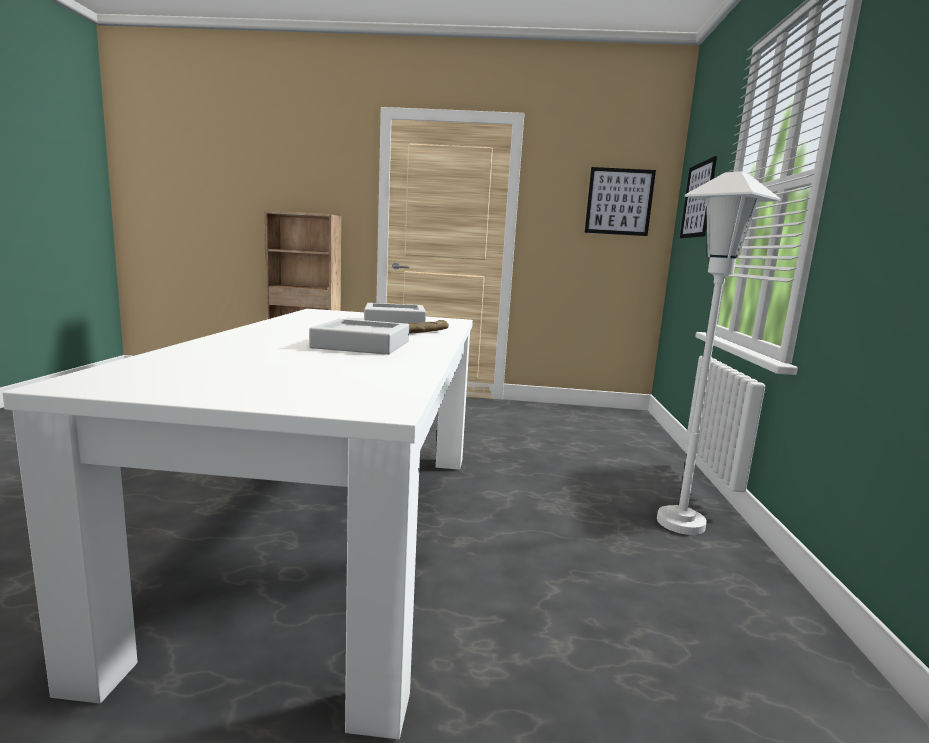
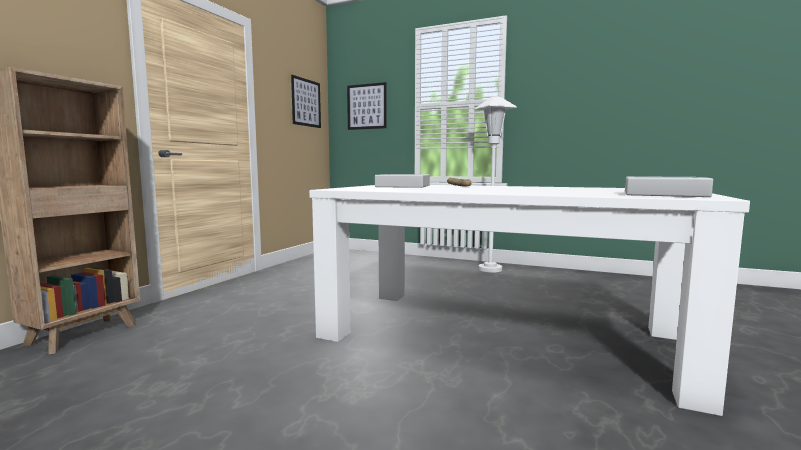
camera: 70 degrees left, 5 degrees down
grey tray [309,318,409,355] -> grey tray moved to [625,176,713,197]

